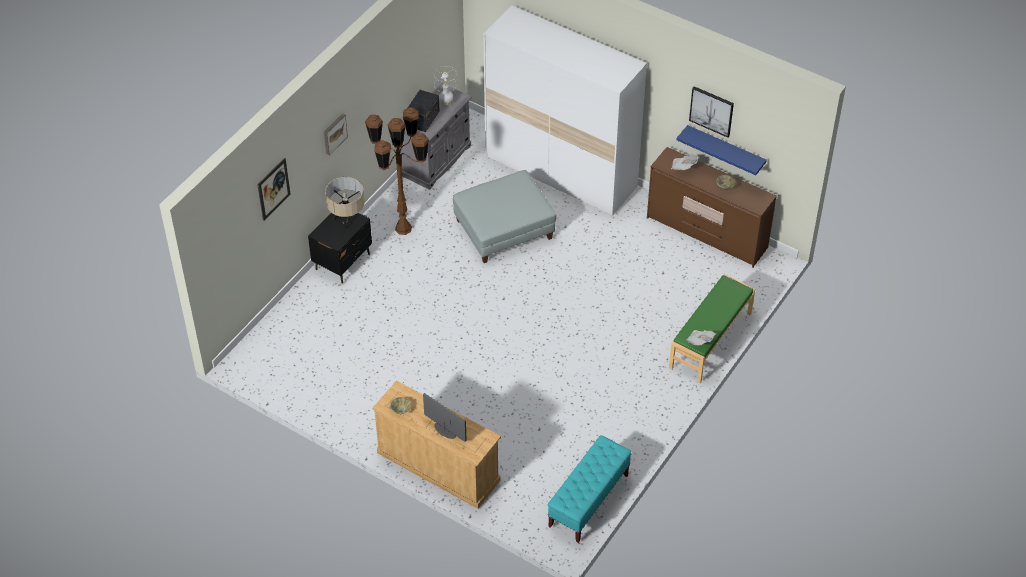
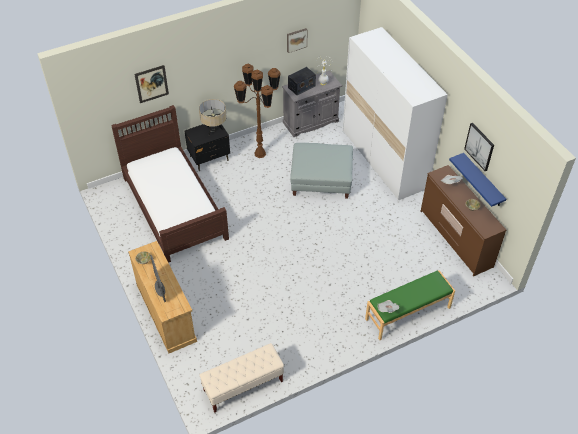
camera: 30 degrees right, 0 degrees up
picture [324,113,348,155] -> picture moved to [287,28,308,53]
turquoise bench [548,435,632,543] -> beige bench [200,343,284,413]
none -> brown bed [111,105,229,263]

